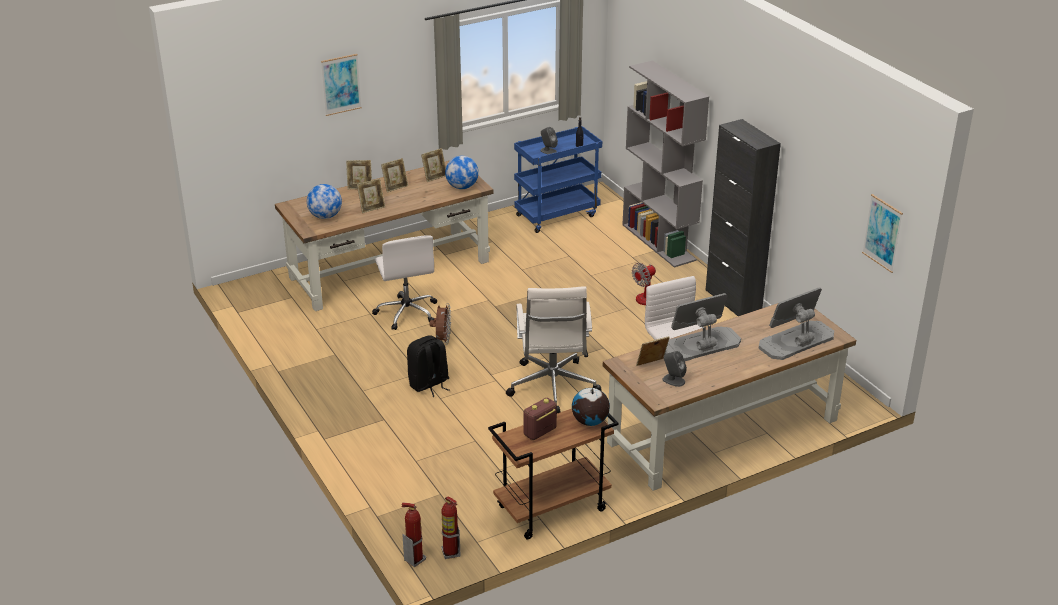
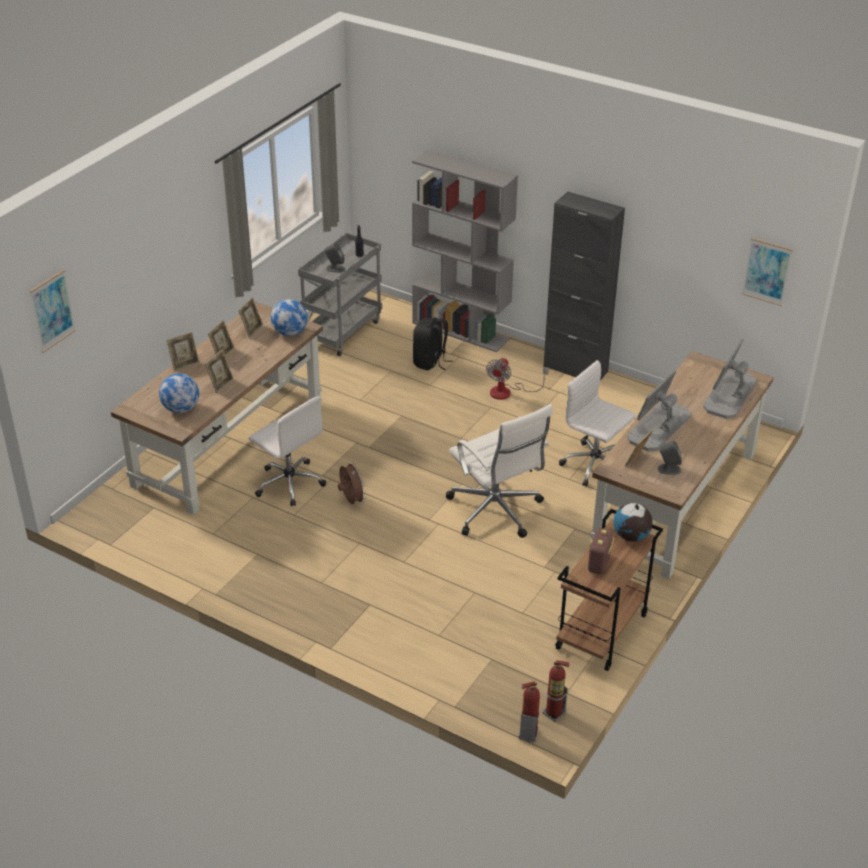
camera: 30 degrees left, 5 degrees up
picture [321,54,362,116] -> picture moved to [30,269,76,353]
black backpack [407,335,450,397] -> black backpack moved to [413,317,453,371]
blue cart [514,126,602,233] -> grey cart [298,233,382,356]

